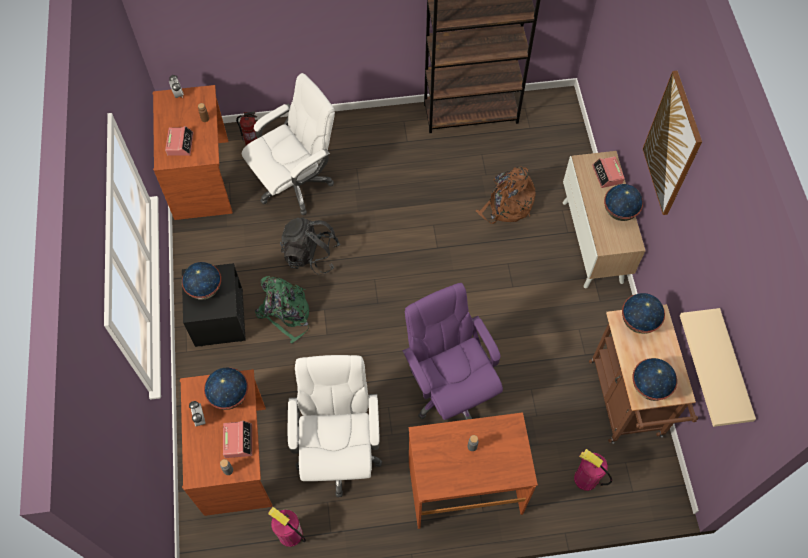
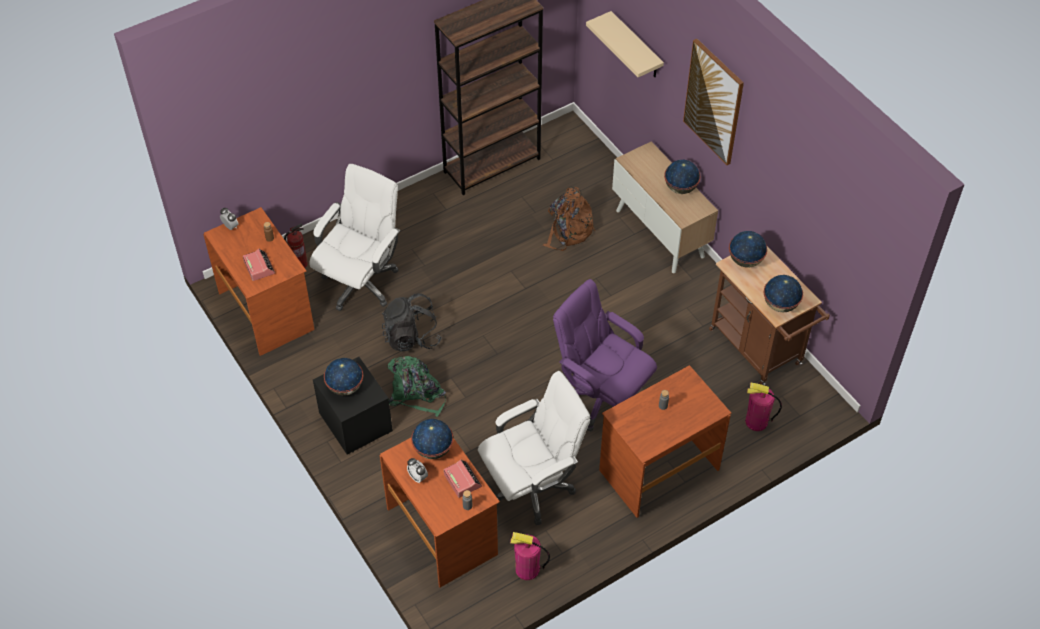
camera: 25 degrees left, 10 degrees down
white office chair [288,355,382,497] -> white office chair turned 90 degrees clockwise [478,371,591,525]
alarm clock [592,156,625,188] -> none
beige shelf [680,308,756,427] -> beige shelf moved to [586,11,664,77]

